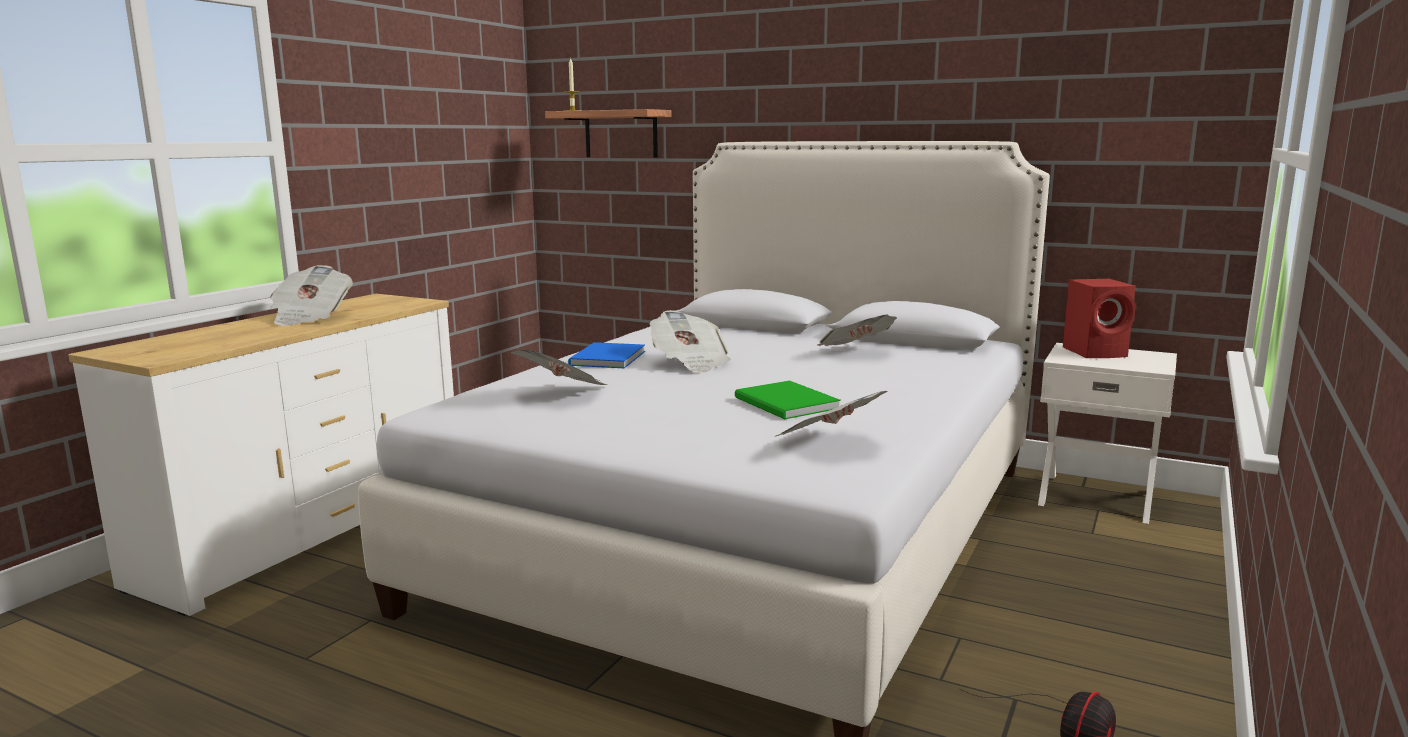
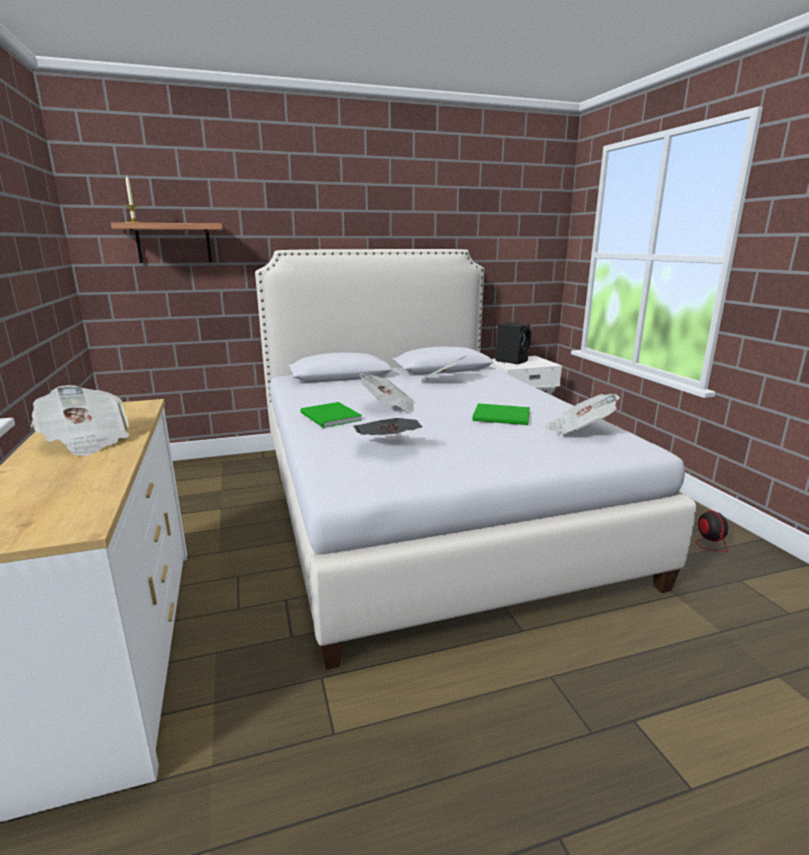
camera: 45 degrees left, 5 degrees up
blue book [568,342,645,368] -> green book [300,402,362,428]
red speaker [1063,279,1136,358] -> black speaker [495,322,532,364]

